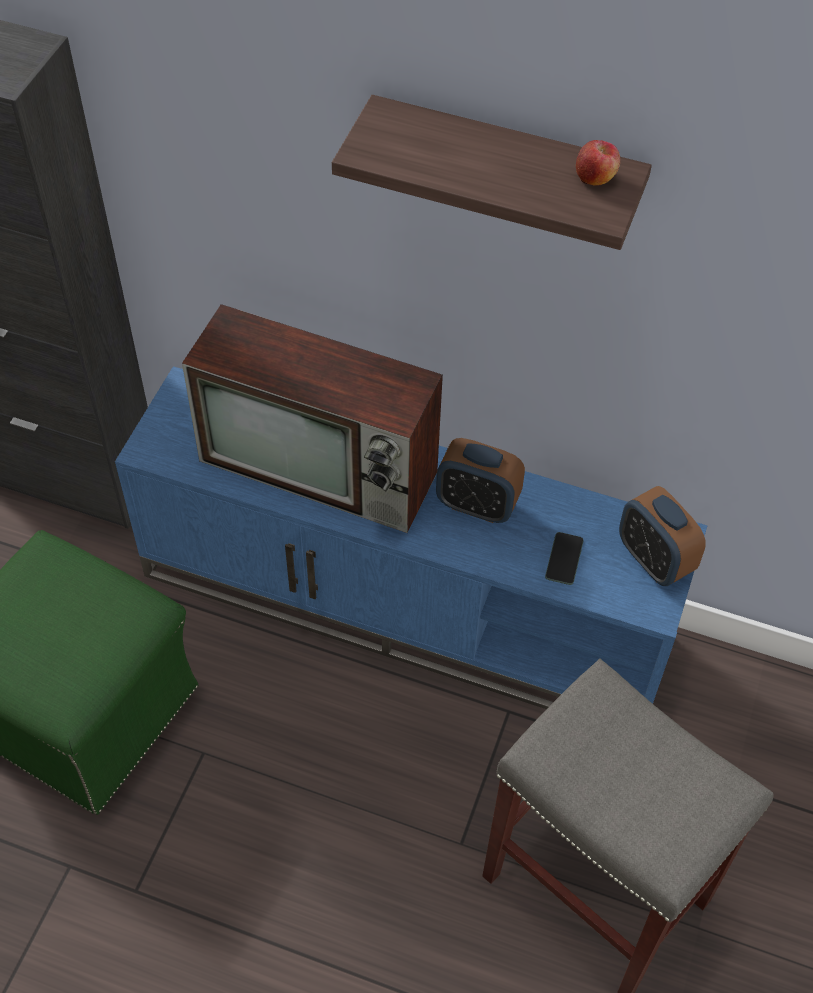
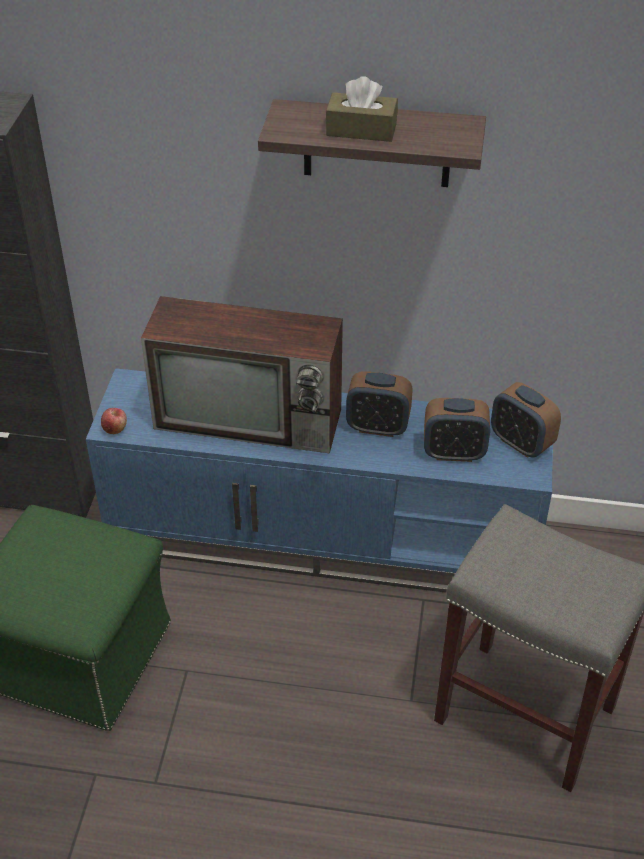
camera: 10 degrees left, 10 degrees down
phone [545,532,584,585] -> alarm clock [424,398,490,462]
apple [576,140,620,186] -> apple moved to [101,408,127,434]
none -> brown tissue box [326,76,398,142]

